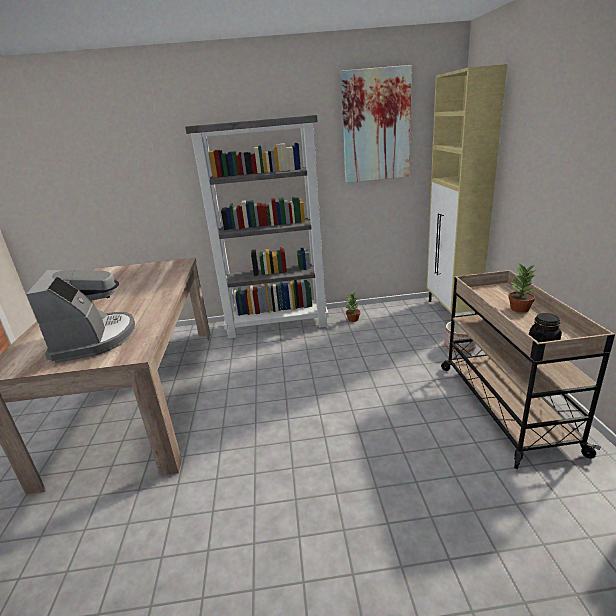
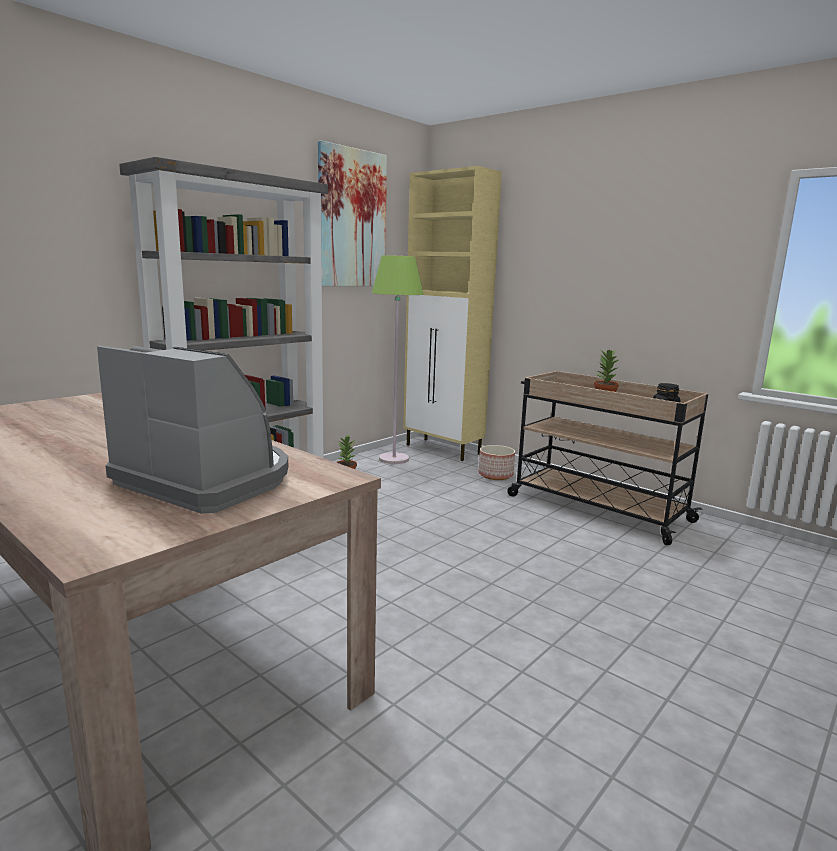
camera: 45 degrees left, 10 degrees down
none -> green floor lamp [372,255,424,464]

